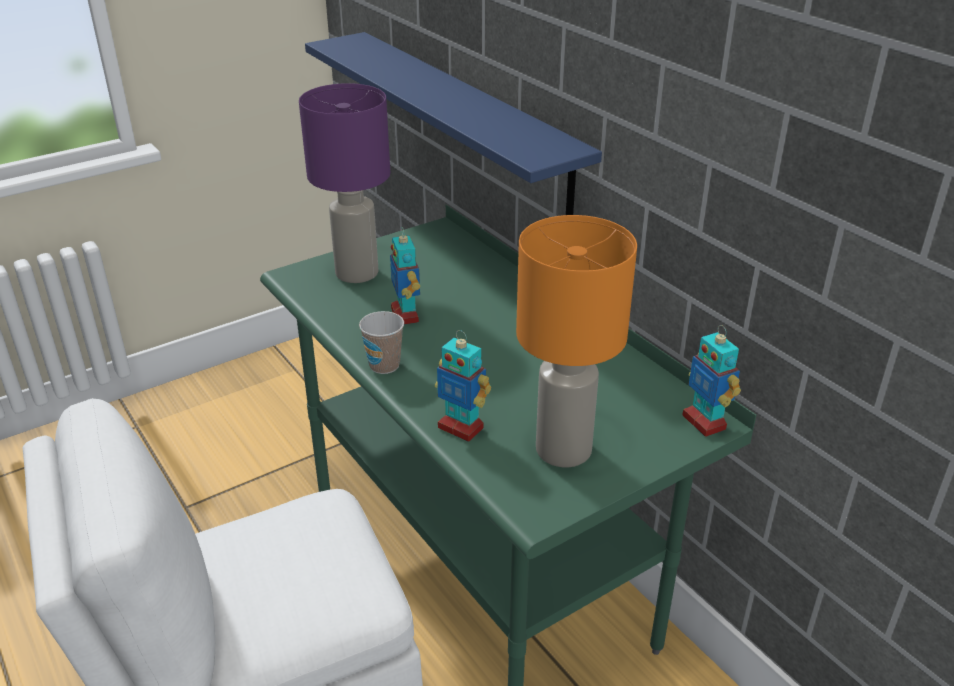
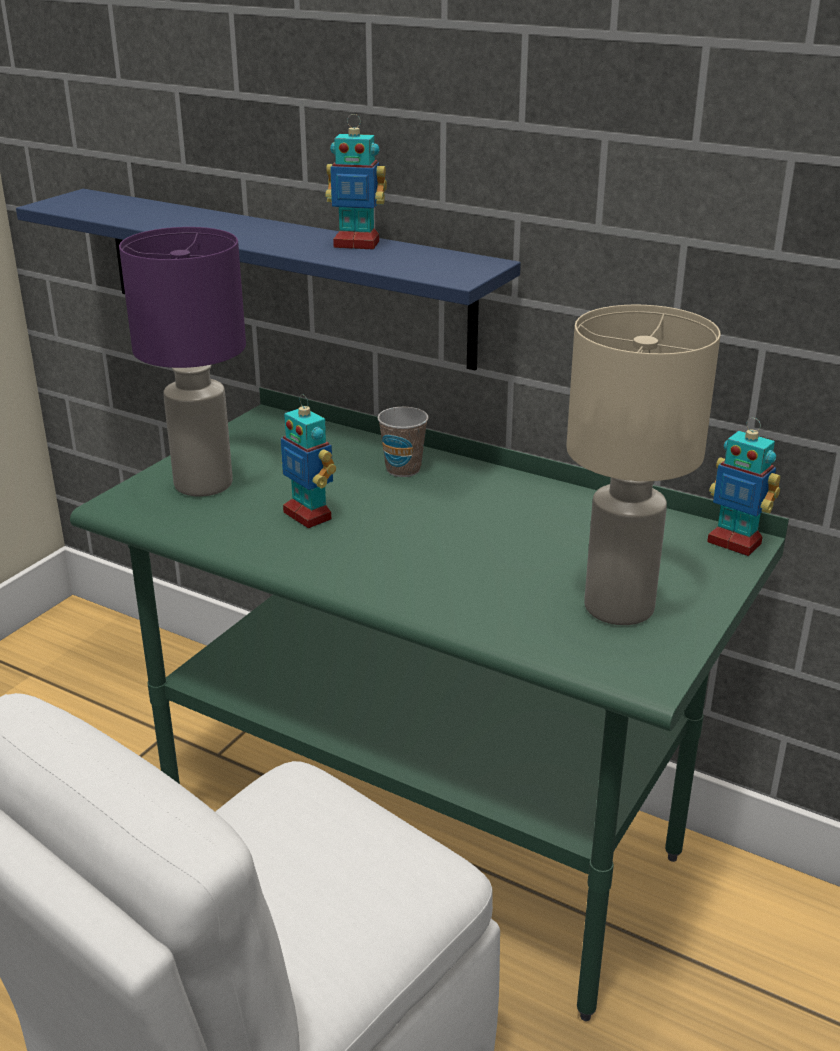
camera: 25 degrees left, 5 degrees down
cup [359,311,404,374] -> cup moved to [377,407,428,477]
toy robot [435,330,491,442] -> toy robot moved to [325,114,387,249]
orange table lamp [516,215,637,467] -> beige table lamp [566,305,721,625]

